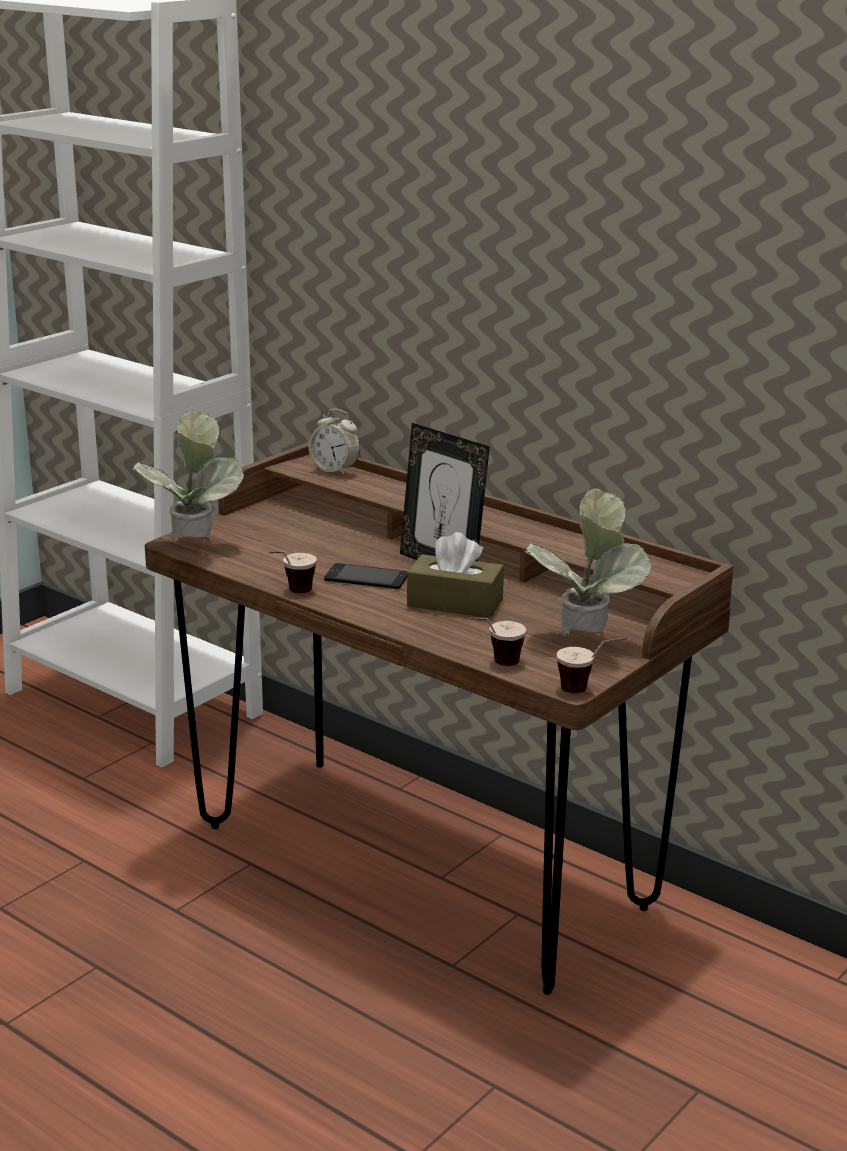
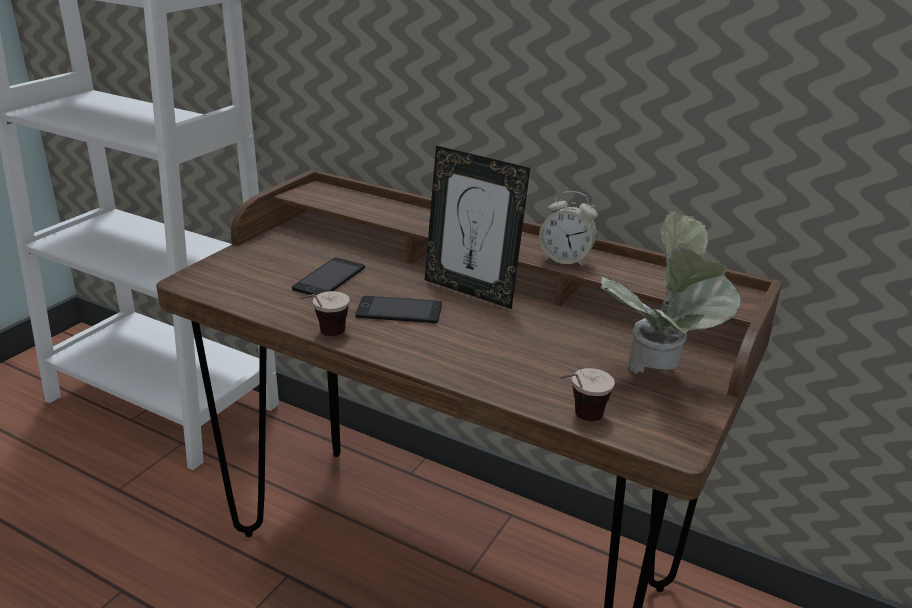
camera: 10 degrees left, 5 degrees up
potted plant [132,410,244,543] -> none
alarm clock [308,409,360,475] -> alarm clock moved to [539,191,598,267]
brown tissue box [407,532,504,618] -> none
cup [556,637,627,693] -> none
none -> phone [292,258,365,295]

